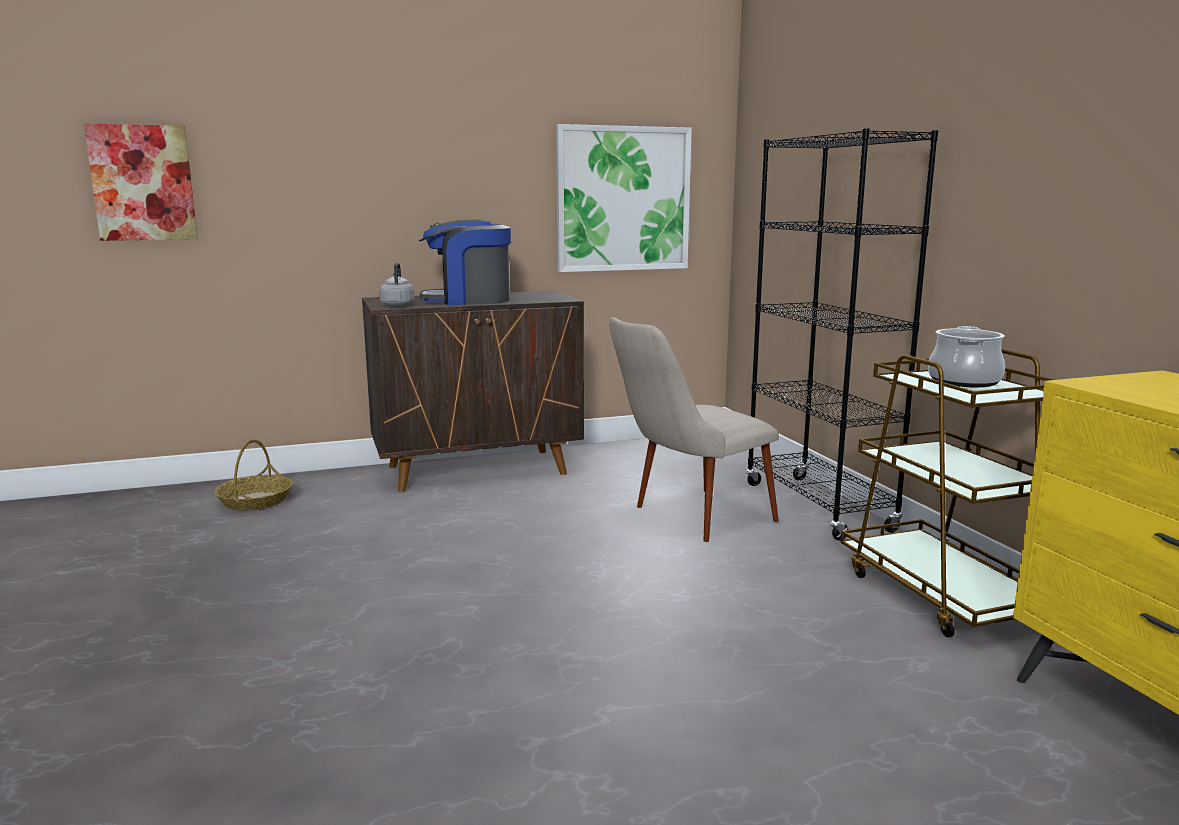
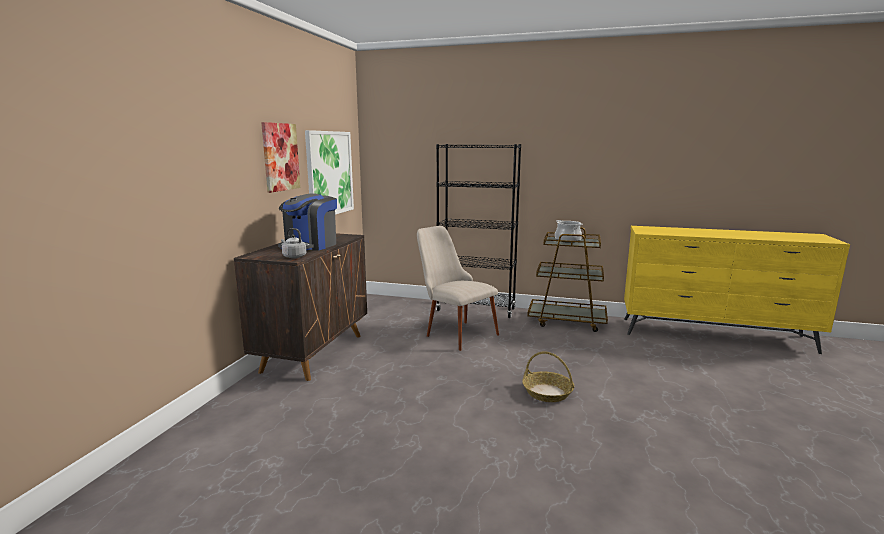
camera: 55 degrees left, 0 degrees up
picture [84,124,198,241] -> picture moved to [261,122,300,193]
basket [214,439,293,510] -> basket moved to [522,351,574,402]
beige chair [609,317,779,542] -> beige chair turned 135 degrees clockwise [417,226,499,351]

